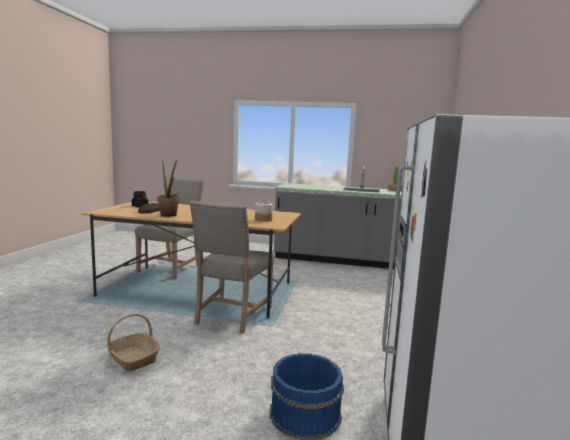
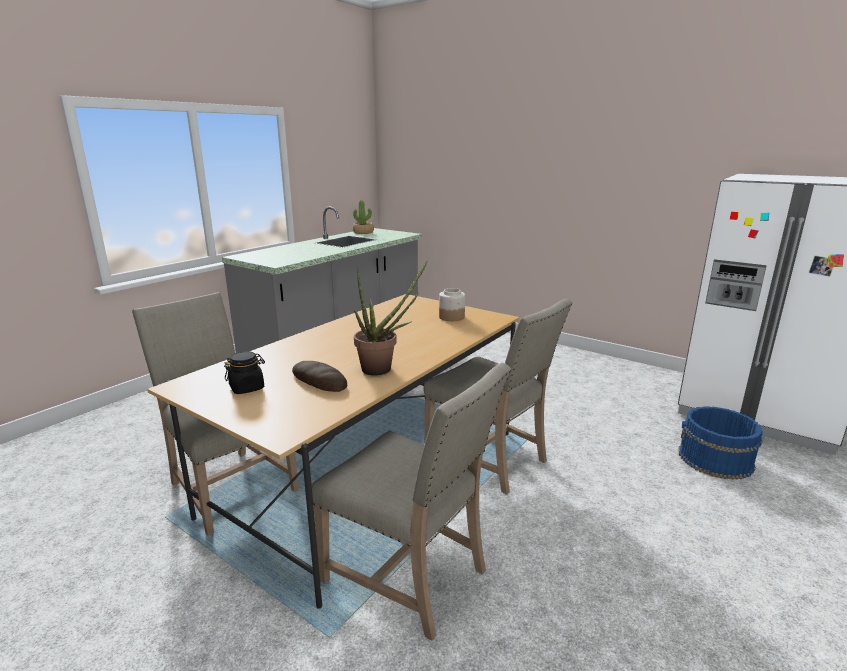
camera: 65 degrees left, 10 degrees up
basket [106,314,160,372] -> none
none -> beige chair [312,363,511,641]

